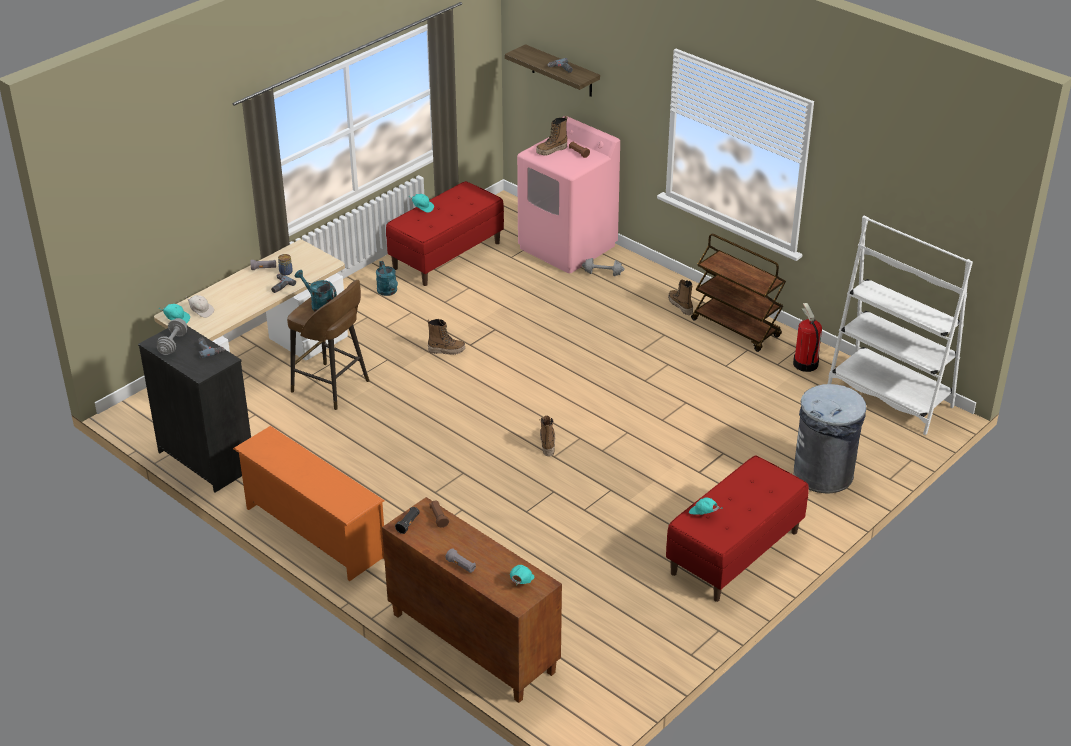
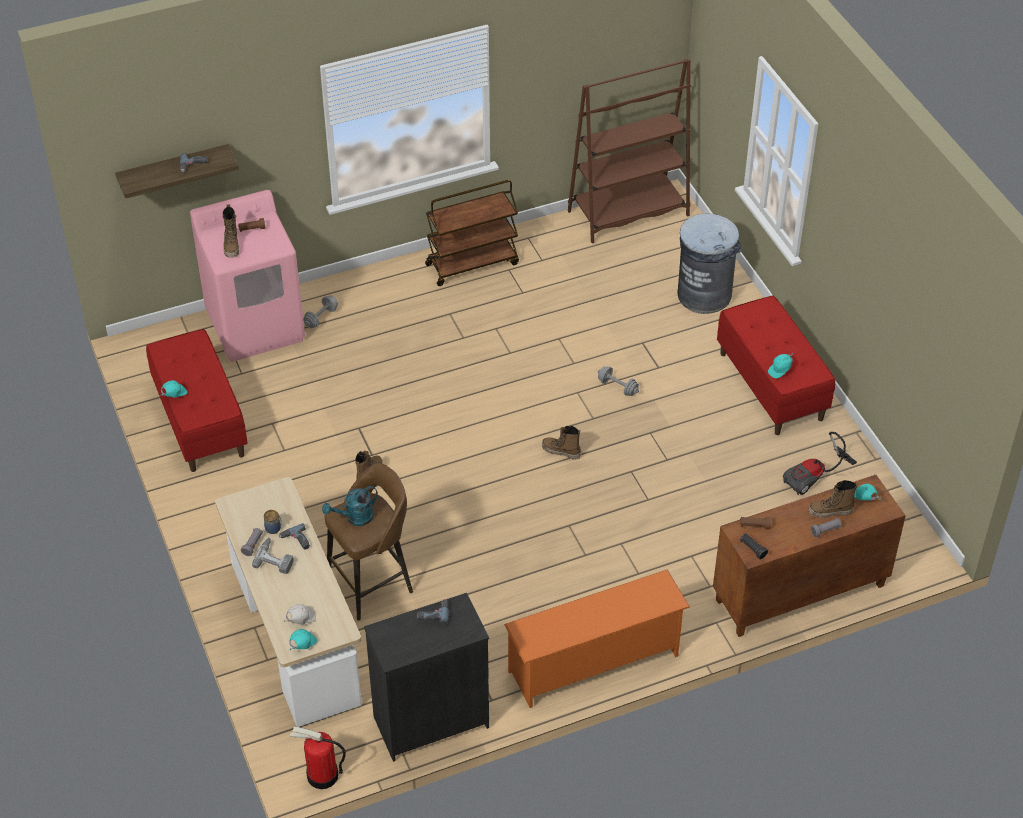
camera: 65 degrees left, 10 degrees up
grey dumbbell [157,318,187,355] -> grey dumbbell moved to [598,367,639,396]
turquoise watering can [376,261,398,296] -> none
boot [668,280,693,315] -> boot moved to [808,480,858,518]
fire extinguisher [793,303,822,372] -> fire extinguisher moved to [290,727,346,789]
white bookcase [828,215,973,435] -> brown bookcase [568,59,691,244]
none -> power drill [252,538,294,574]
none -> vacuum cleaner [783,432,857,495]

